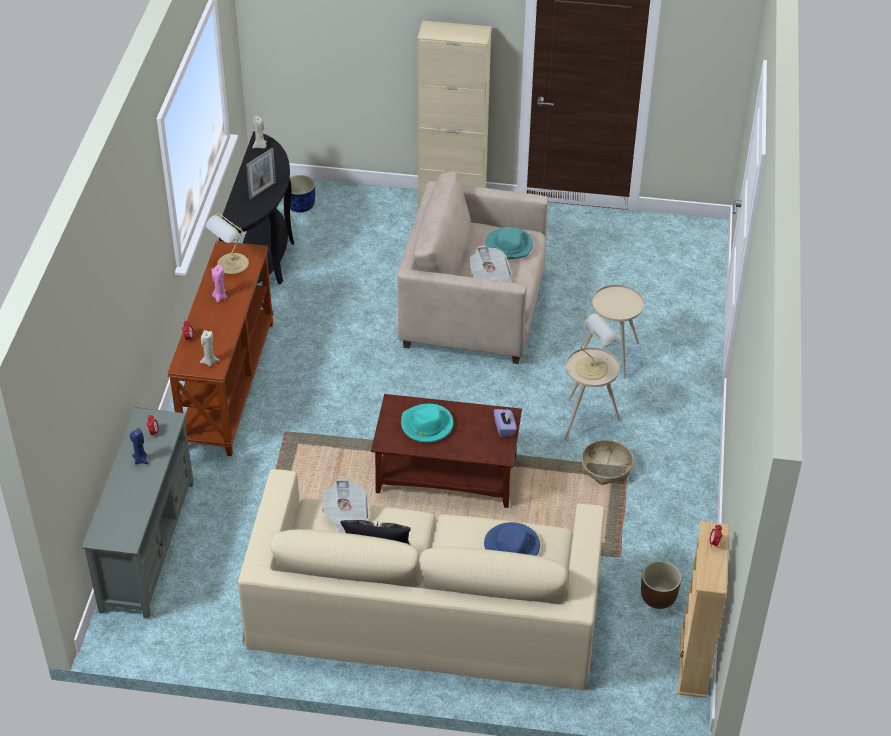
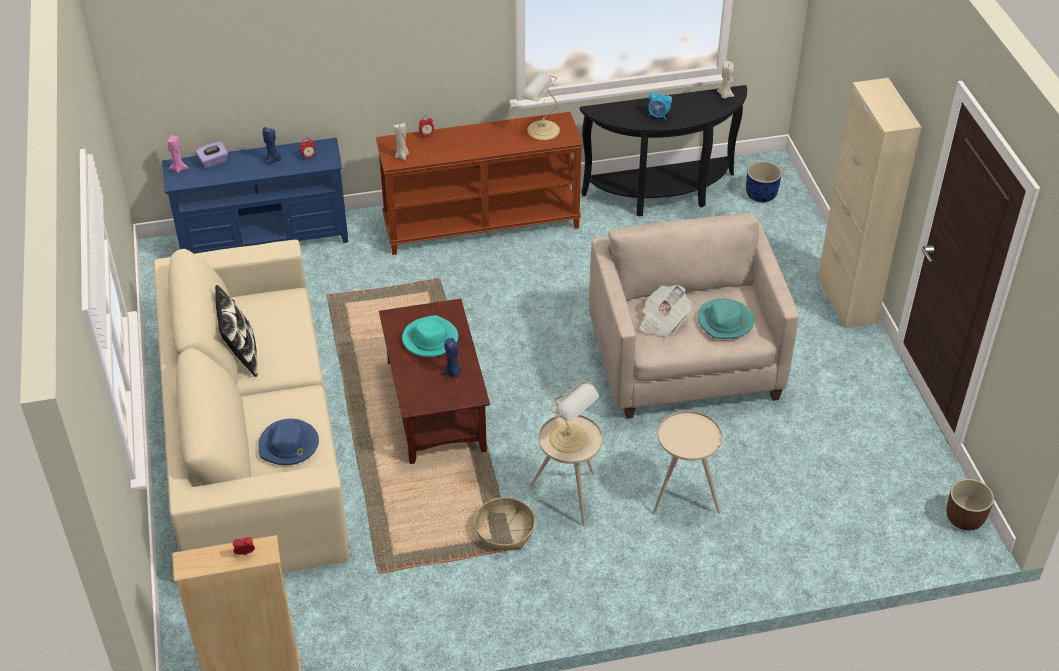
camera: 70 degrees right, 0 degrees up
grey tv stand [82,407,194,619] -> blue tv stand [162,138,348,254]
pink candle [212,265,227,302] -> pink candle moved to [167,135,188,173]
picture frame [246,148,276,200] -> alarm clock [648,90,672,120]
newspaper [322,478,369,533] -> none
purple tissue box [494,409,517,437] -> purple tissue box moved to [196,142,228,168]
brown planter [641,561,681,609] -> brown planter moved to [946,479,994,530]
none -> blue candle [442,338,462,378]

